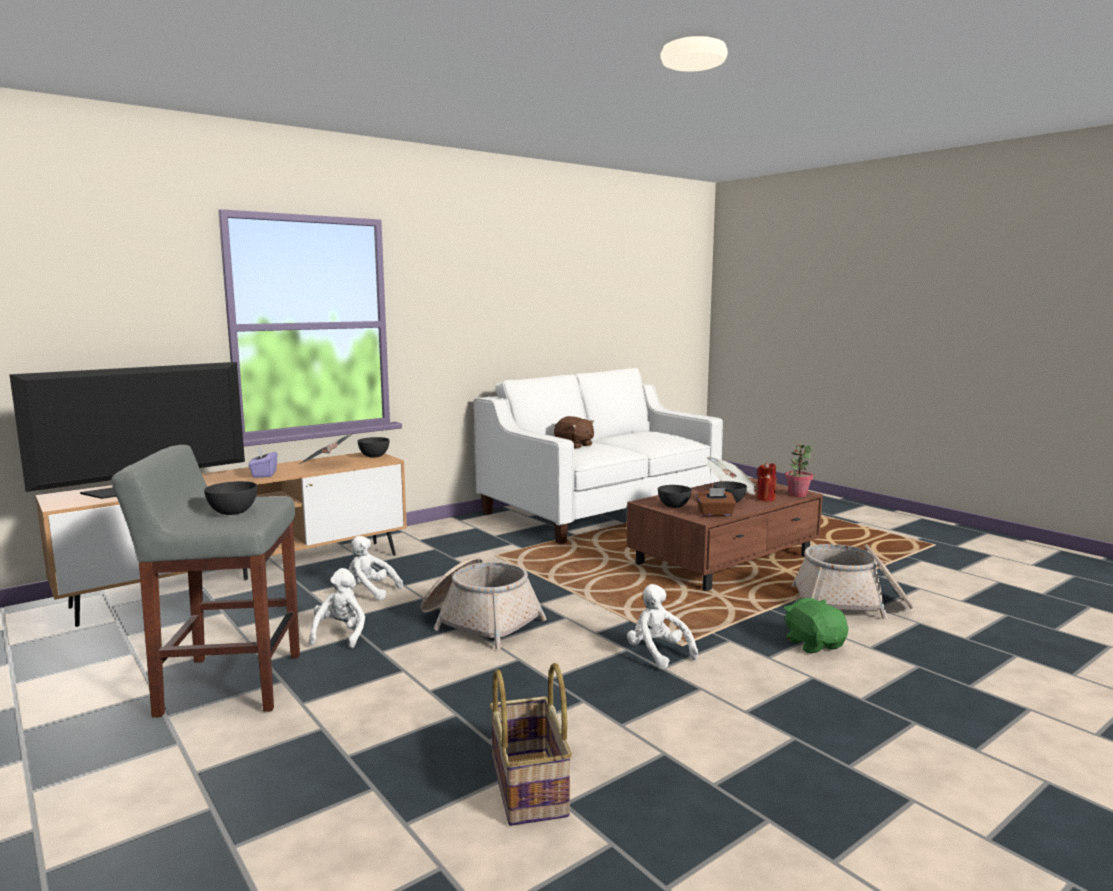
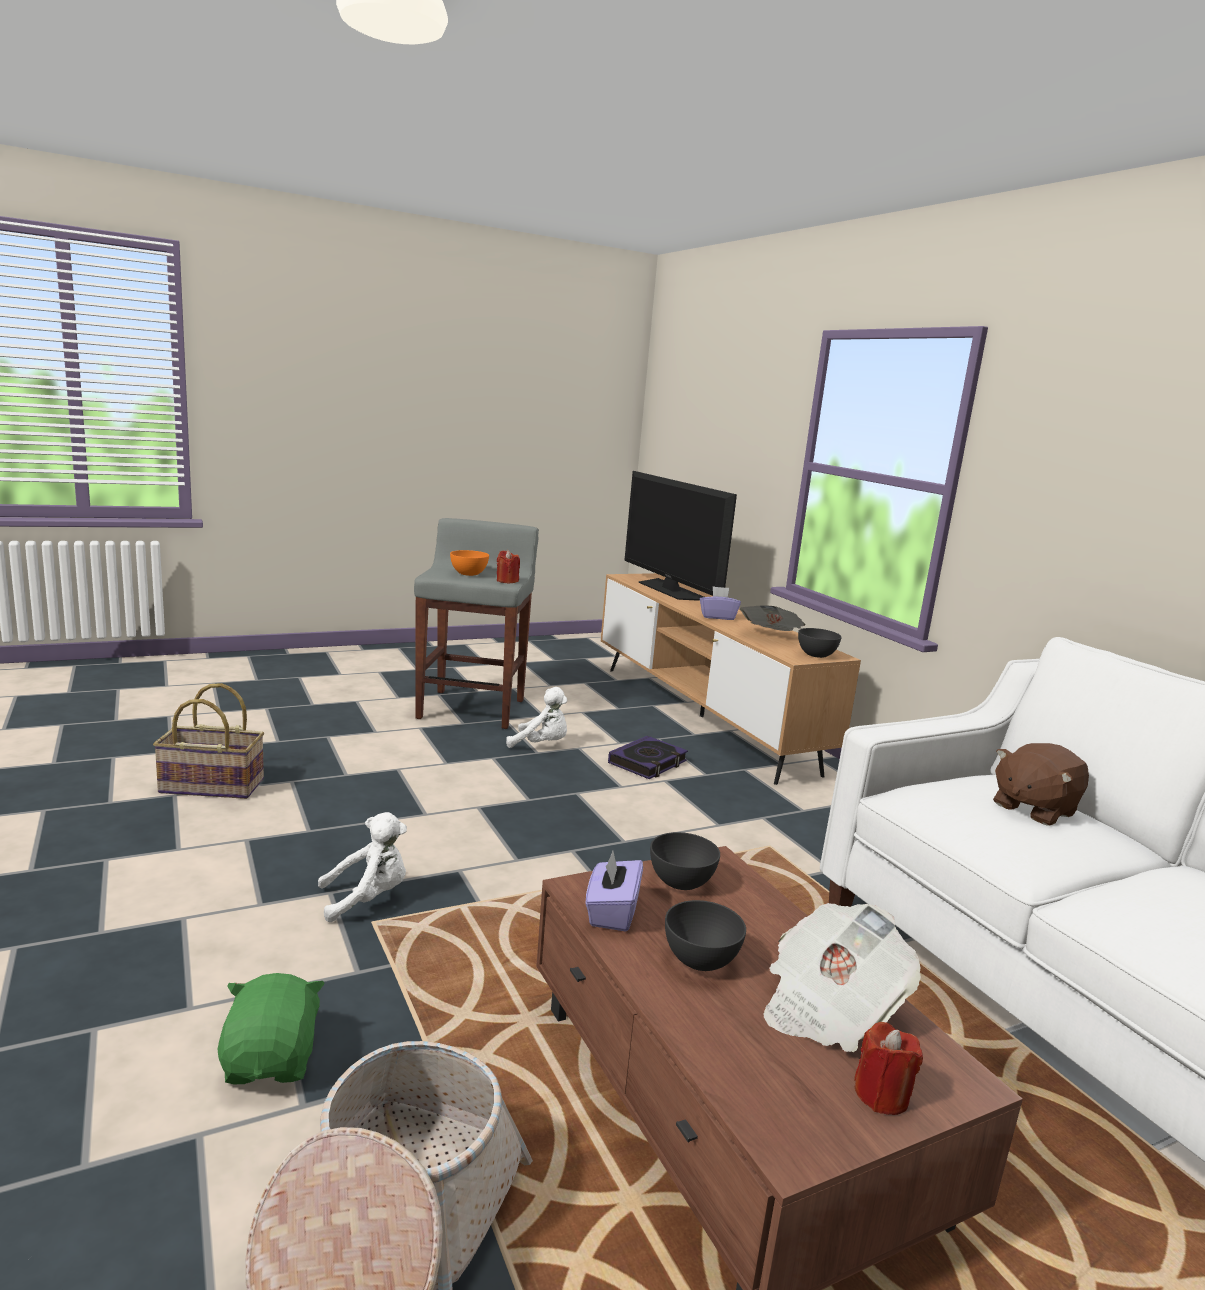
camera: 100 degrees right, 5 degrees up
grey bowl [204,481,257,515] -> orange bowl [450,550,489,576]
white plush toy [349,536,403,600] -> book [608,736,688,779]
basket [420,557,547,649] -> none
brown tissue box [696,488,736,516] -> purple tissue box [586,851,643,932]
red candle [757,474,777,502] -> red candle moved to [497,550,520,583]
green plush toy [784,598,848,653] -> green plush toy turned 90 degrees counterclockwise [217,973,325,1084]
potted plant [785,444,814,497] -> none

